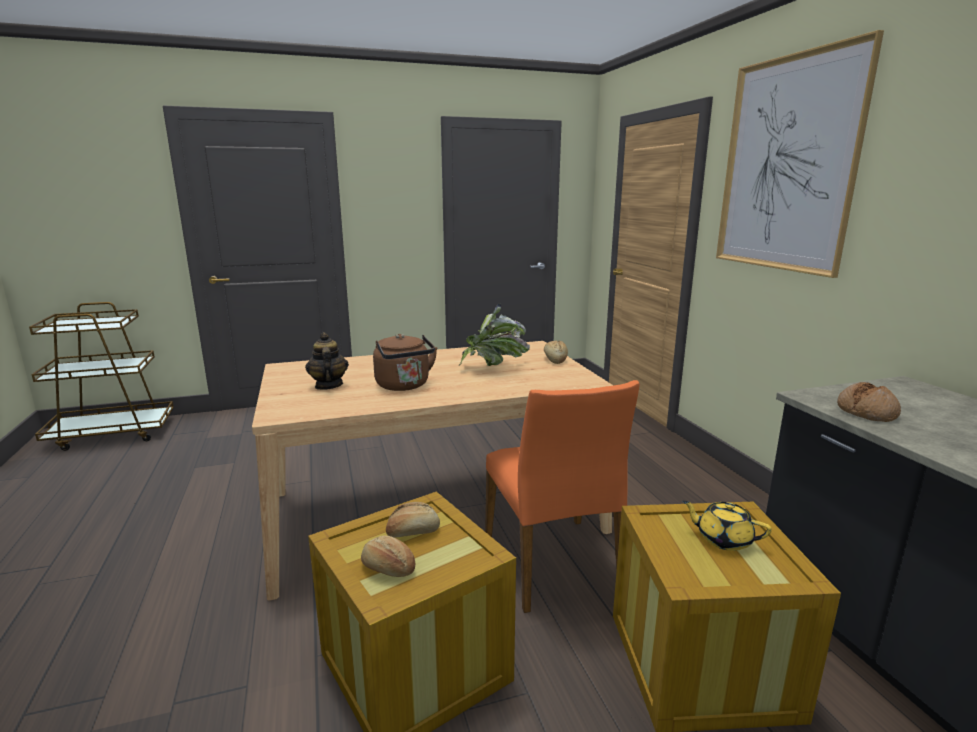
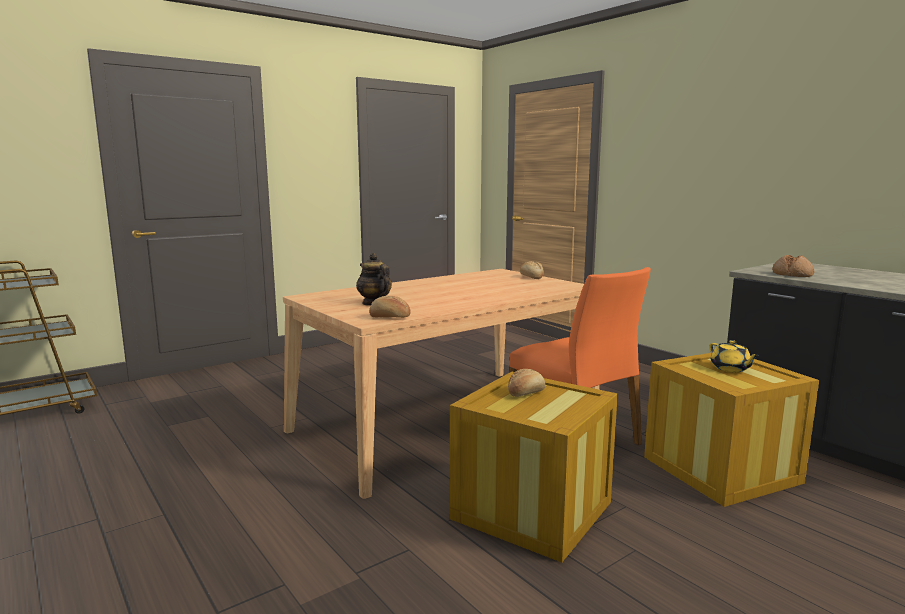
camera: 20 degrees left, 5 degrees down
bread [361,535,415,577] -> bread moved to [369,296,411,318]
brown kettle [373,334,437,391] -> none
potted plant [459,303,530,366] -> none
yellow teapot [682,501,772,551] -> yellow teapot turned 120 degrees counterclockwise [709,340,759,372]
picture [716,30,884,278] -> none

